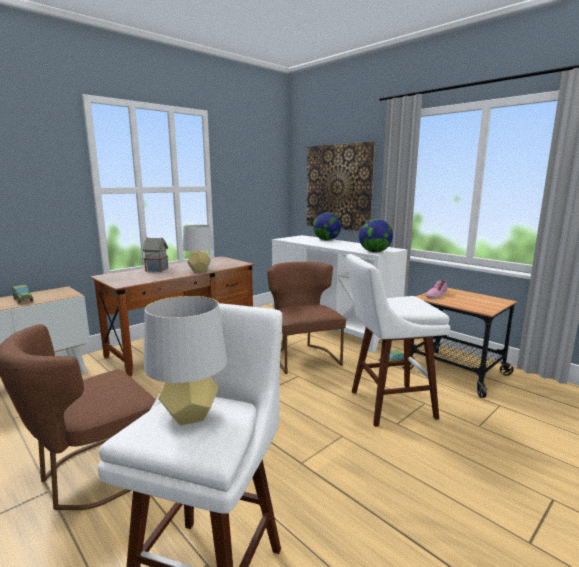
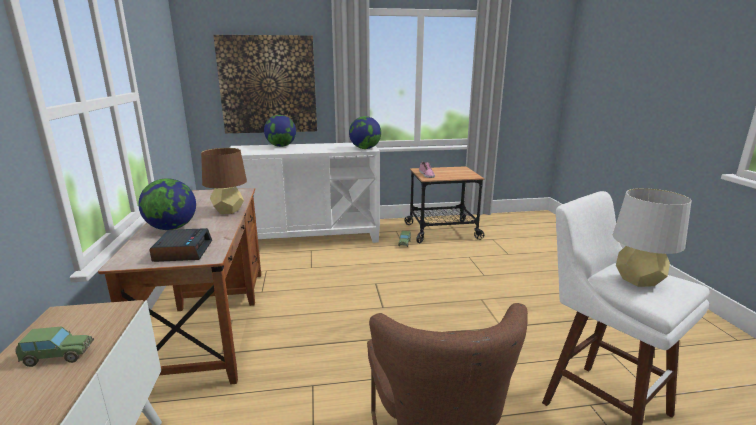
camera: 55 degrees left, 5 degrees up
toy house [142,237,168,272] -> globe [138,178,196,230]
grey table lamp [183,225,214,272] -> brown table lamp [201,148,247,214]
brown chair [267,262,346,374] -> none
white stool [346,254,450,427] -> none
none -> alarm clock [150,228,212,262]

